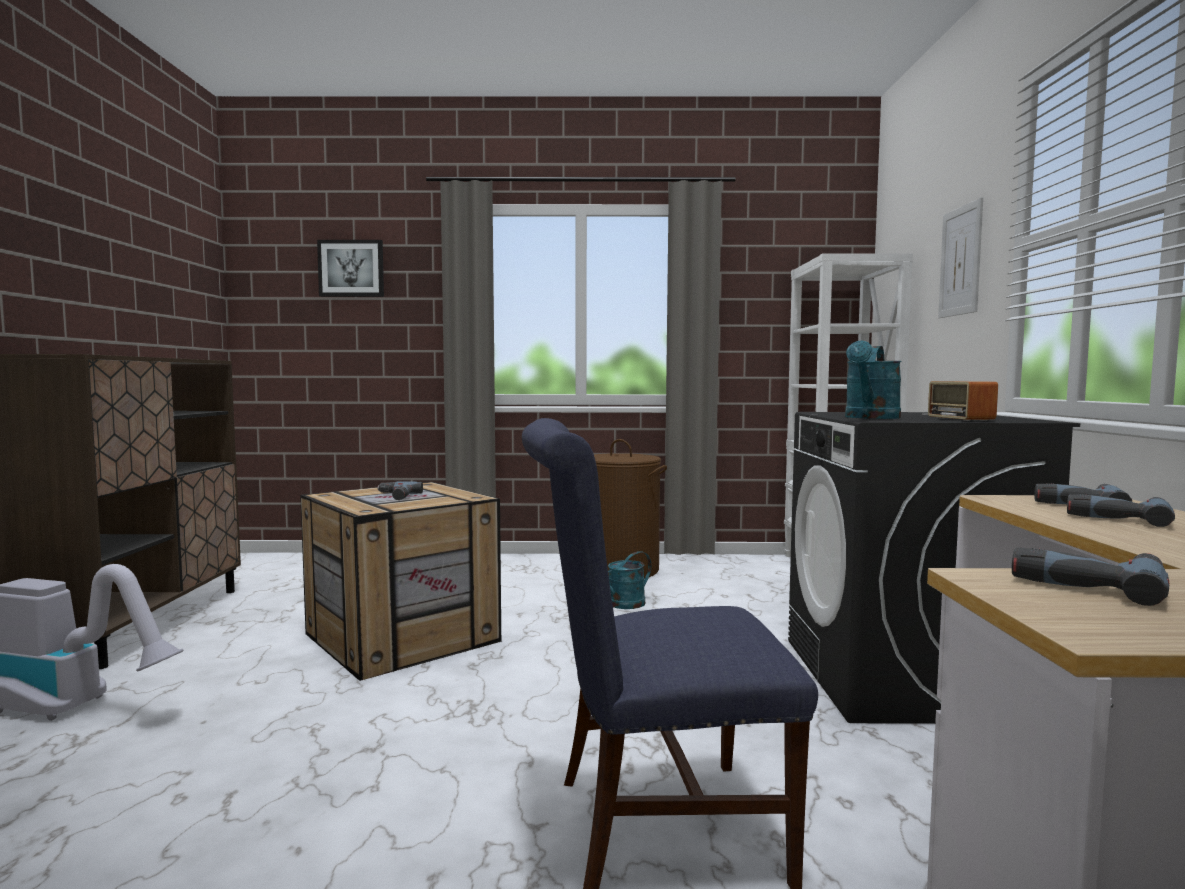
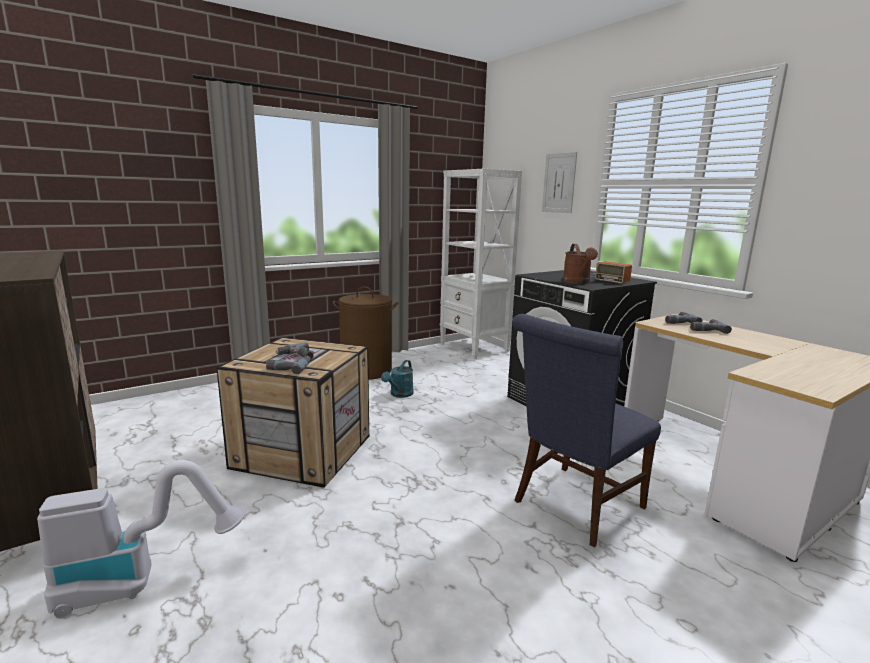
camera: 35 degrees left, 10 degrees up
picture [317,240,384,297] -> none
turquoise watering can [845,341,902,419] -> brown watering can [563,244,598,284]
power drill [1012,548,1169,606] -> power drill moved to [266,356,311,374]

